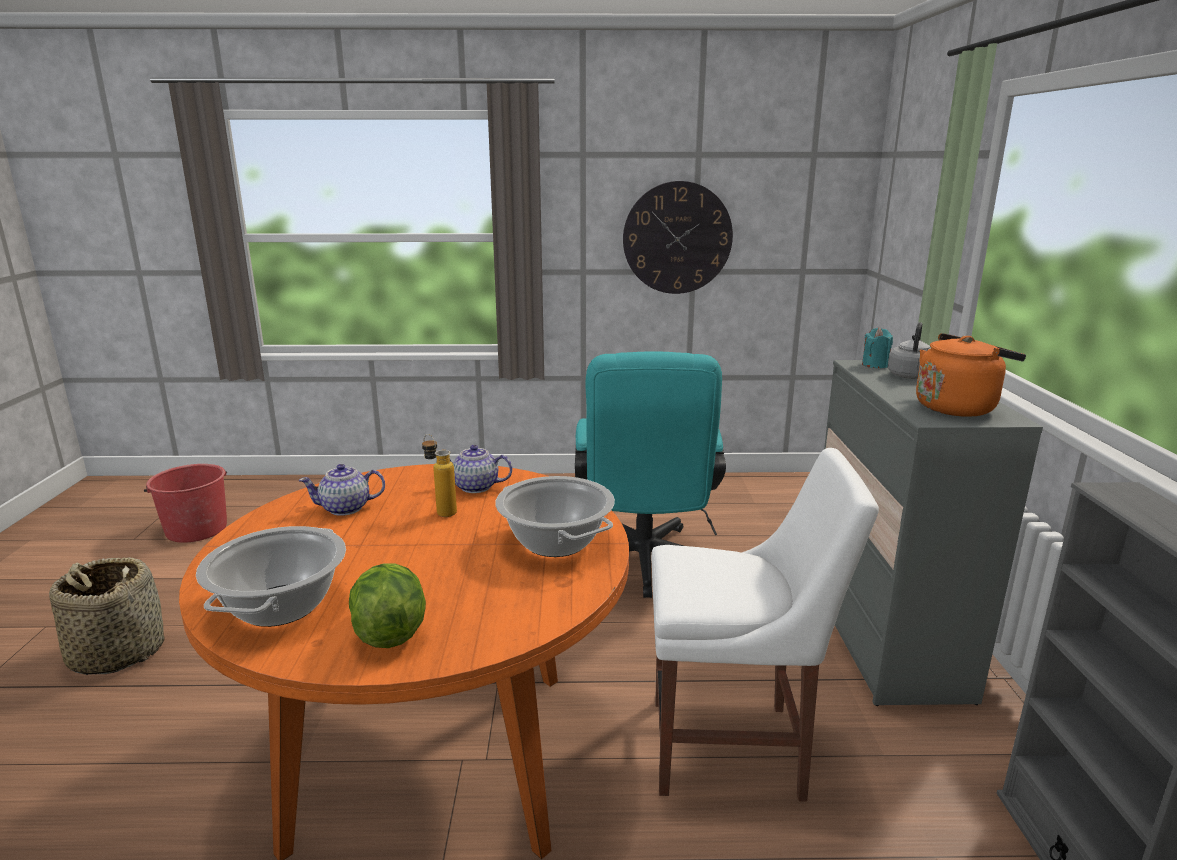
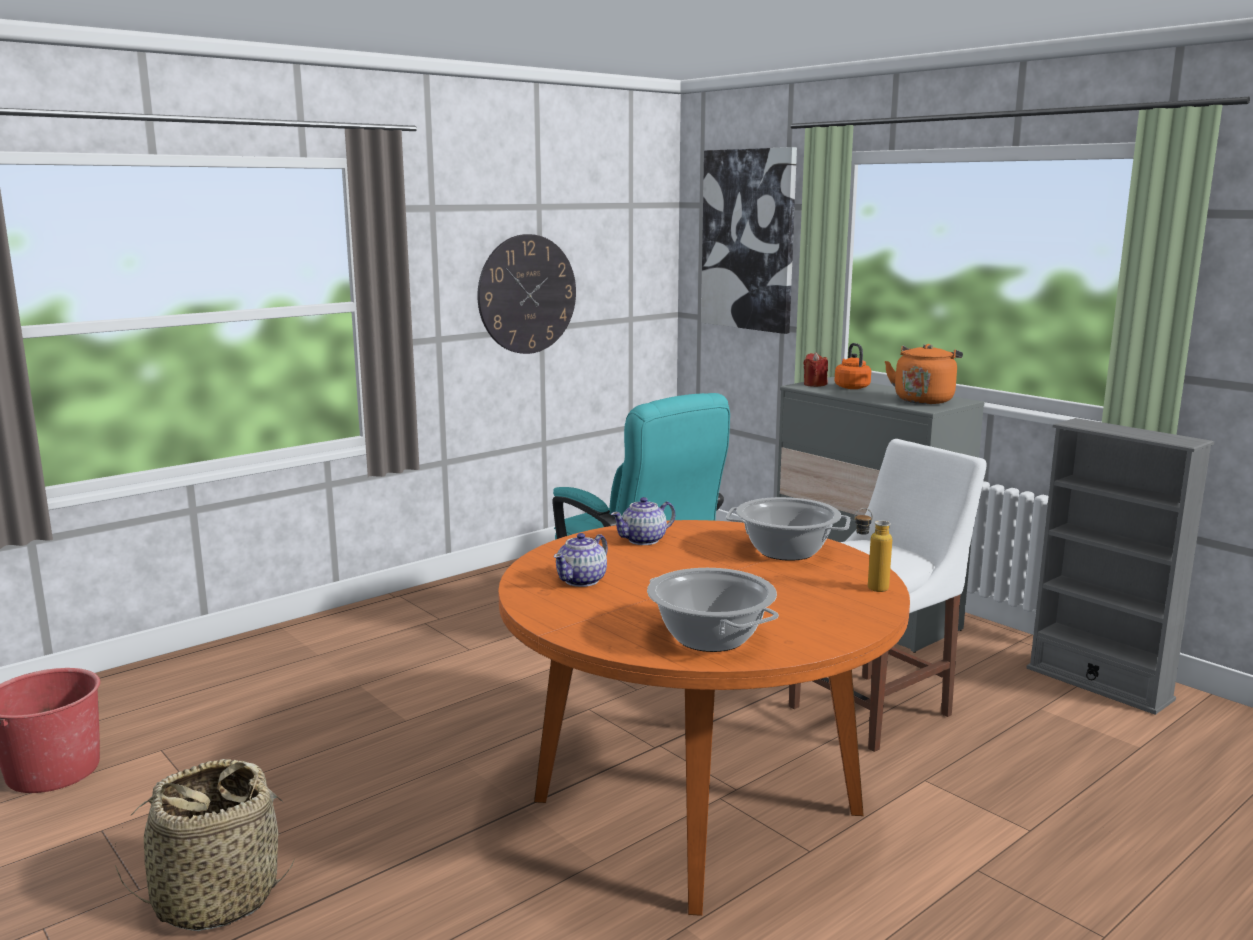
camera: 40 degrees left, 5 degrees down
lettuce [349,563,426,648] -> none
bottle [422,434,457,517] -> bottle moved to [854,508,892,592]
turquoise candle [862,327,893,368] -> red candle [803,352,828,387]
grey kettle [888,322,931,379] -> orange kettle [835,343,871,389]
none -> picture [701,147,797,334]

